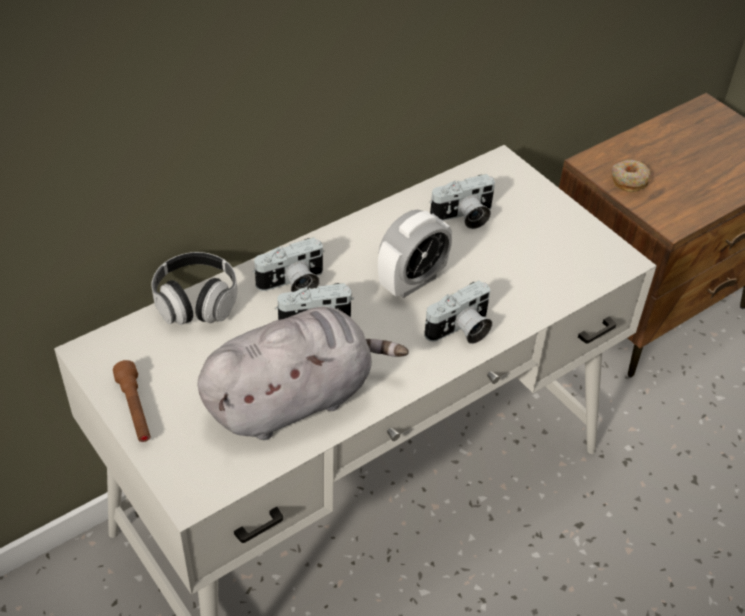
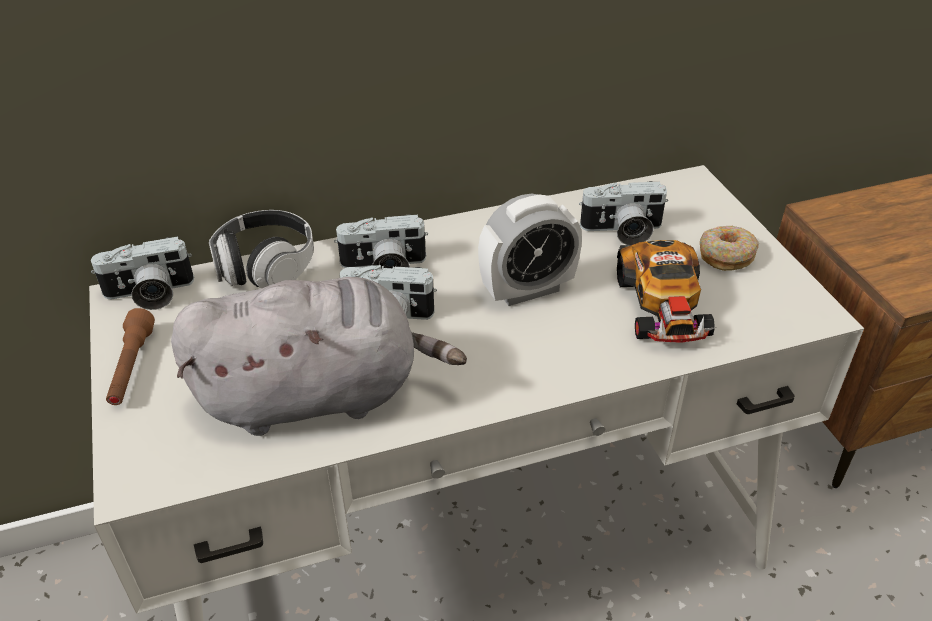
camera: 20 degrees right, 5 degrees down
camera [424,280,492,344] -> camera moved to [91,237,194,310]
donut [612,160,651,192] -> donut moved to [700,226,759,271]
none -> toy car [617,240,717,343]

